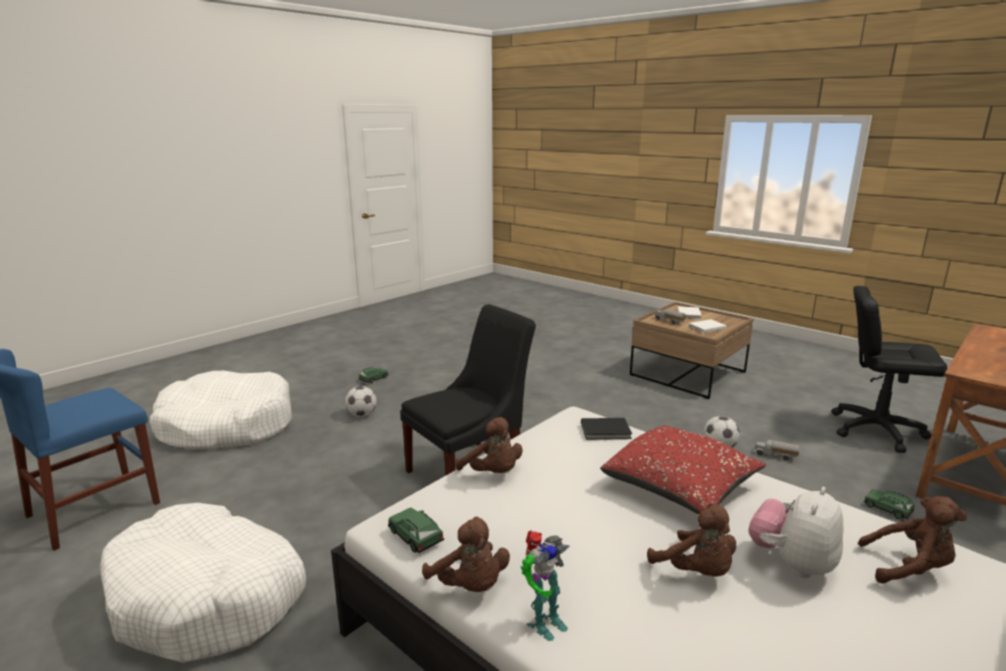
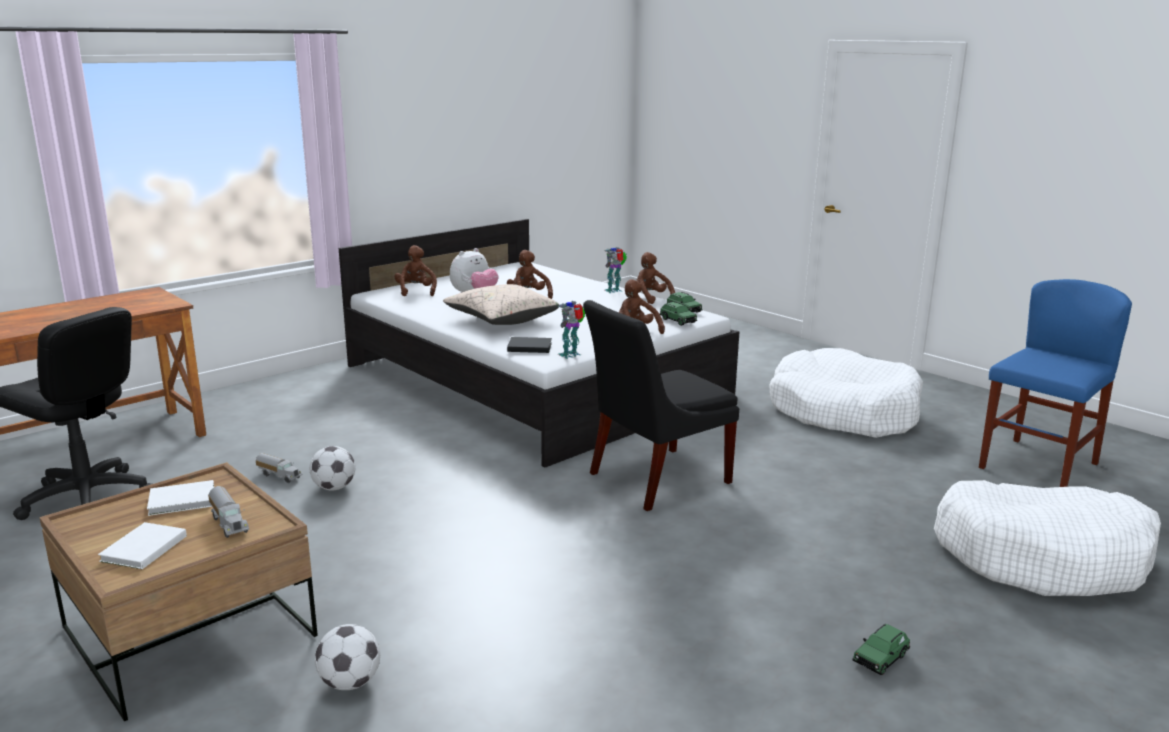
camera: 175 degrees left, 0 degrees up
football [345,386,377,417] -> football moved to [315,624,380,690]
red pillow [600,426,766,514] -> beige pillow [443,284,560,325]
brown plush toy [858,496,967,583] -> brown plush toy turned 60 degrees clockwise [394,245,437,296]
green toy car [864,489,915,519] -> green toy car moved to [659,302,697,326]
none -> toy robot [558,301,586,359]

